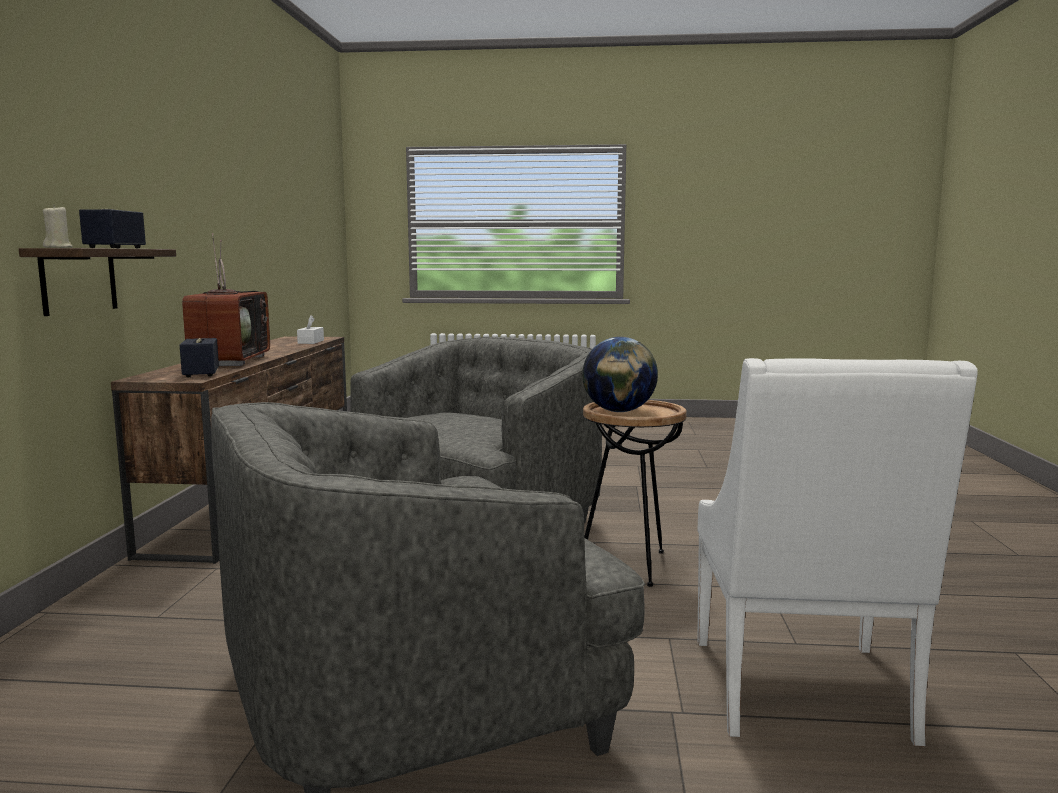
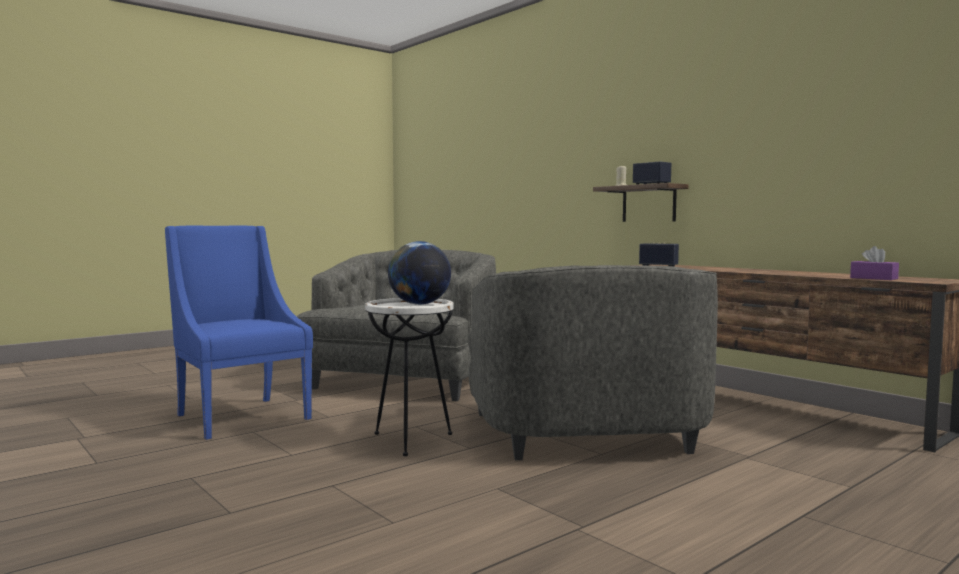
camera: 135 degrees right, 5 degrees down
television [182,233,270,366] -> none
white tissue box [297,315,324,344] -> purple tissue box [850,246,899,280]
brown side table [583,400,687,587] -> white side table [365,298,454,456]
white armchair [697,358,978,747] -> blue armchair [165,226,313,440]

